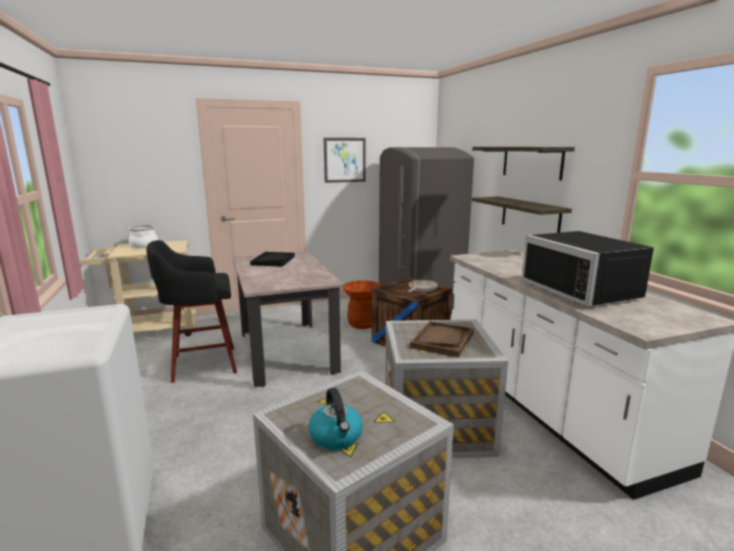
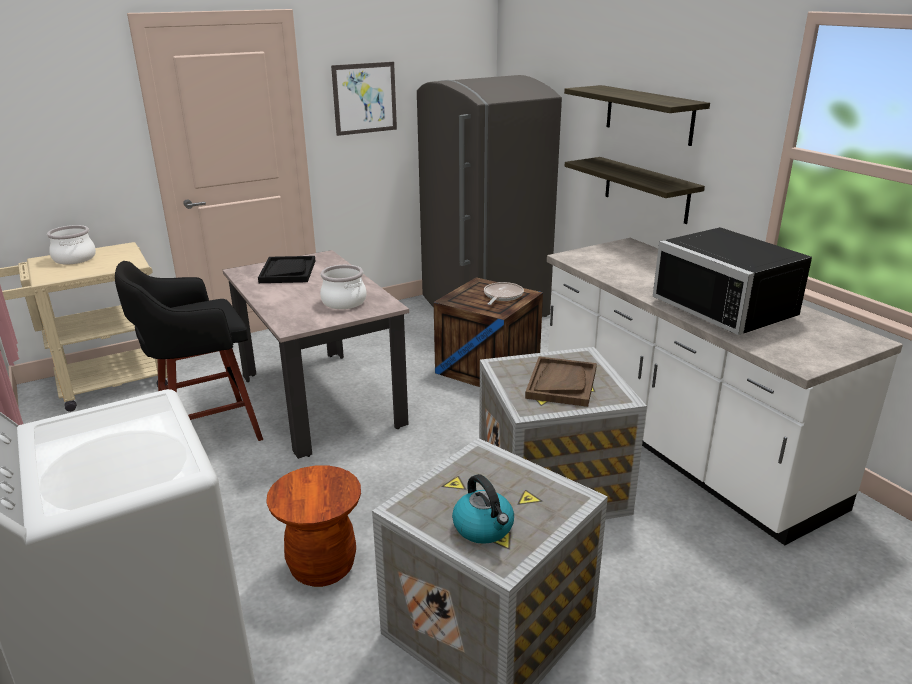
camera: 10 degrees left, 10 degrees up
brown stool [343,280,382,329] -> brown stool moved to [266,465,361,587]
none -> cooking pot [320,265,367,309]

